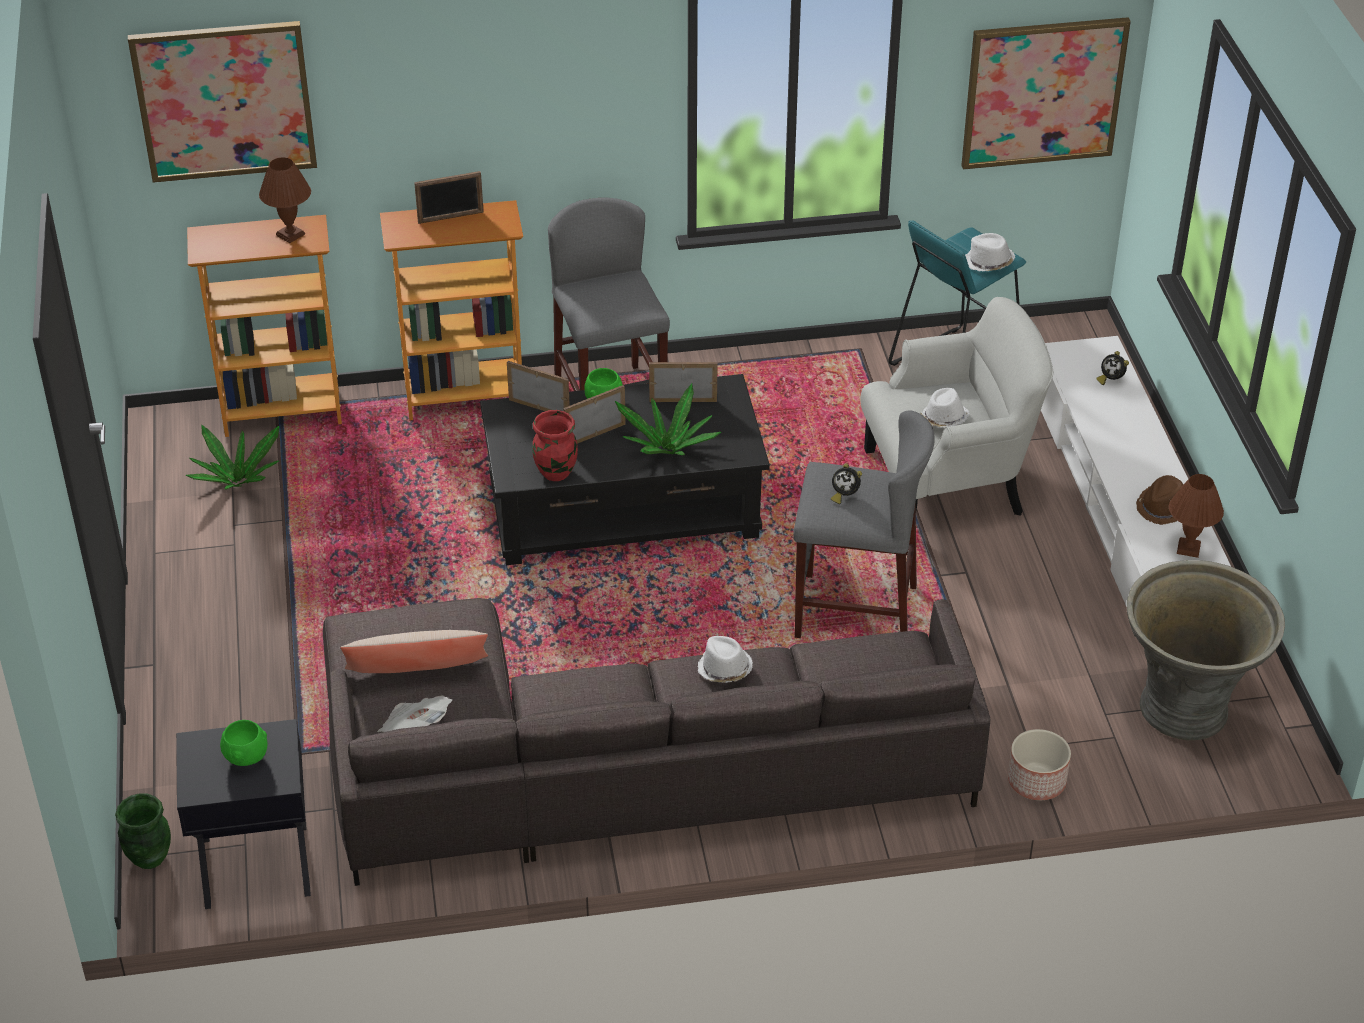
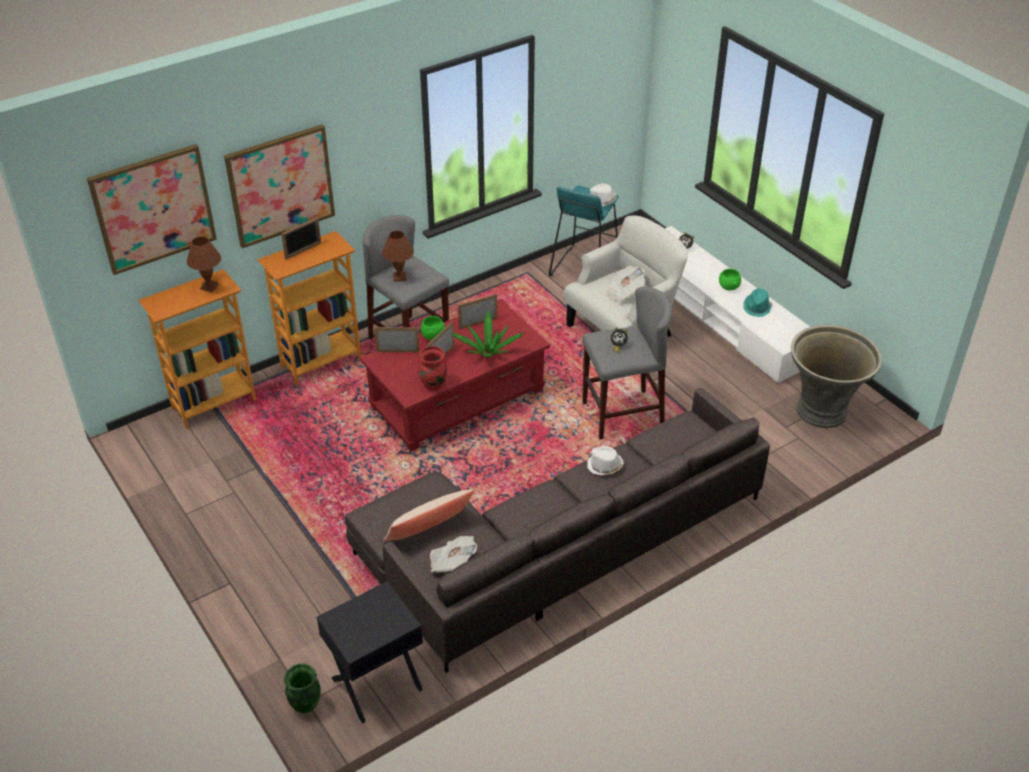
camera: 25 degrees left, 0 degrees up
potted plant [186,425,280,489] -> none
green bowl [220,720,267,766] -> green bowl moved to [719,269,741,291]
black coffee table [480,374,770,565] -> red coffee table [360,299,550,451]
white hat [920,388,970,427] -> newspaper [604,266,645,302]
picture [961,17,1131,169] -> picture moved to [224,124,335,249]
planter [1008,729,1071,800] -> none
brown hat [1136,475,1183,525] -> turquoise hat [743,288,772,317]
brown table lamp [1169,474,1224,558] -> brown table lamp moved to [382,231,414,282]

